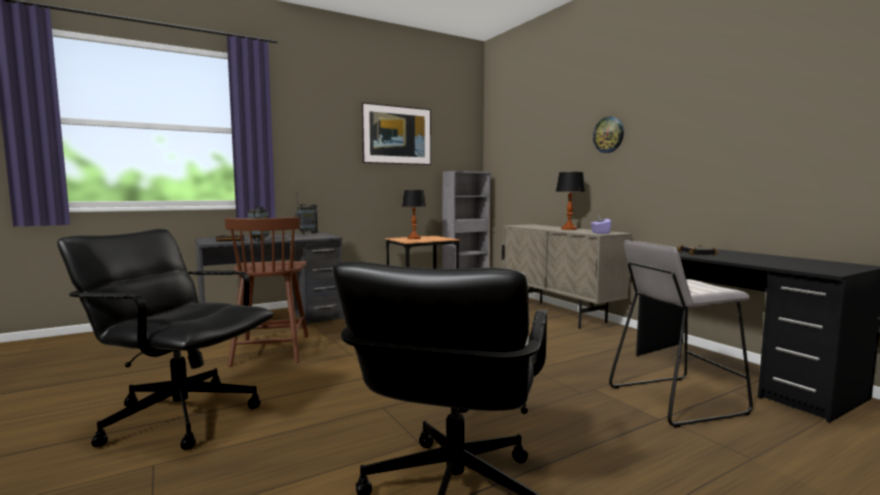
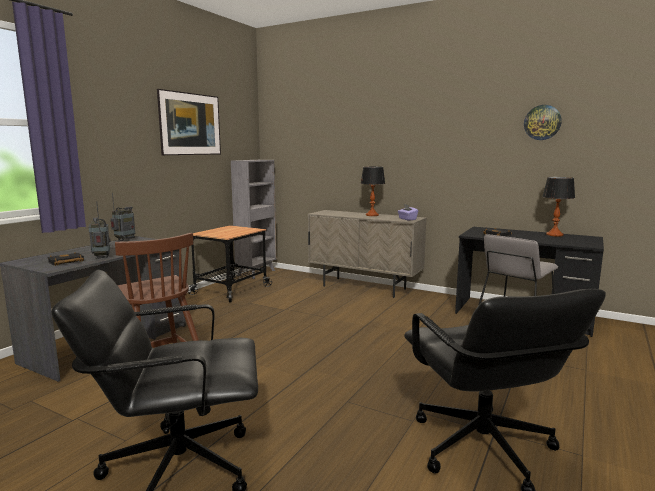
camera: 30 degrees left, 5 degrees up
table lamp [402,190,426,239] -> table lamp moved to [542,177,575,237]
wall clock [593,116,624,153] -> wall clock moved to [524,105,562,140]

